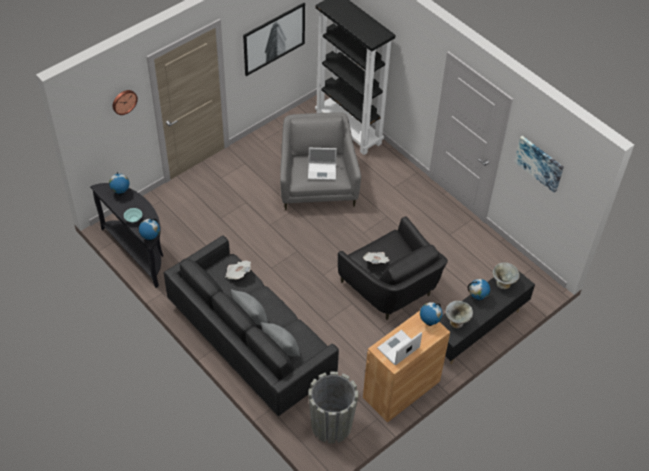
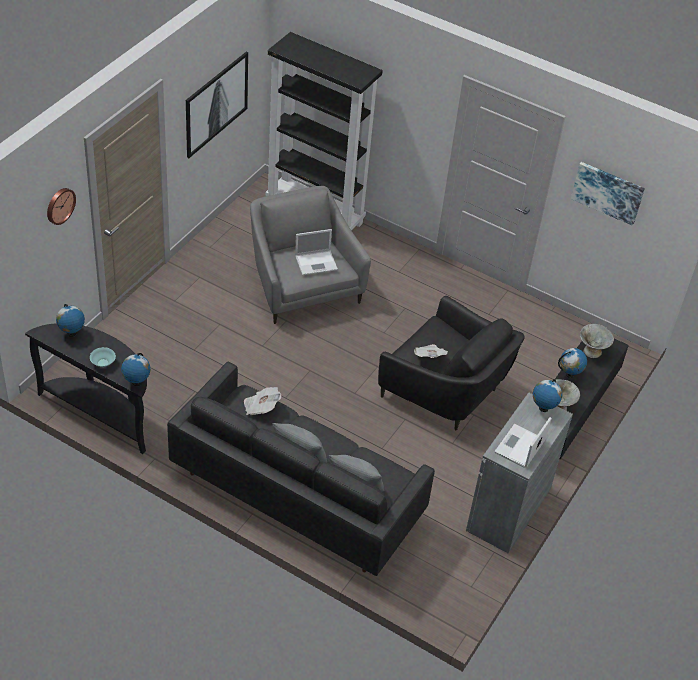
camera: 20 degrees left, 5 degrees down
grey planter [308,371,358,444] -> none
brown cabinet [363,311,450,423] -> grey cabinet [466,392,573,554]

